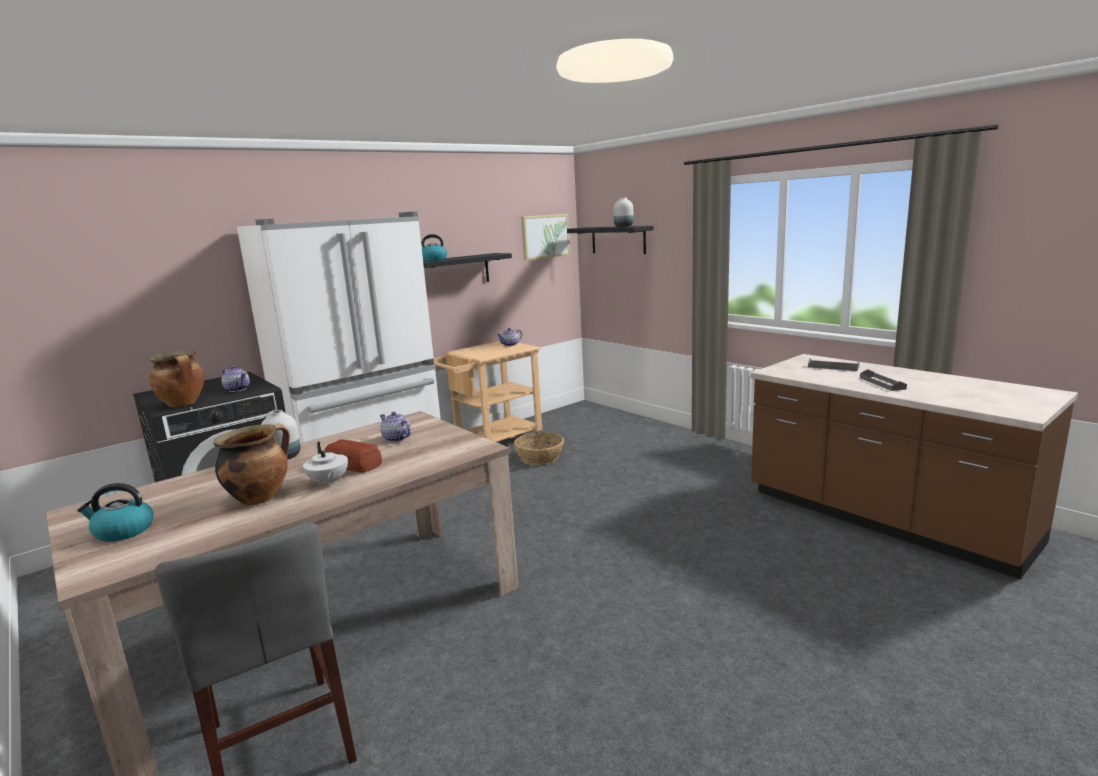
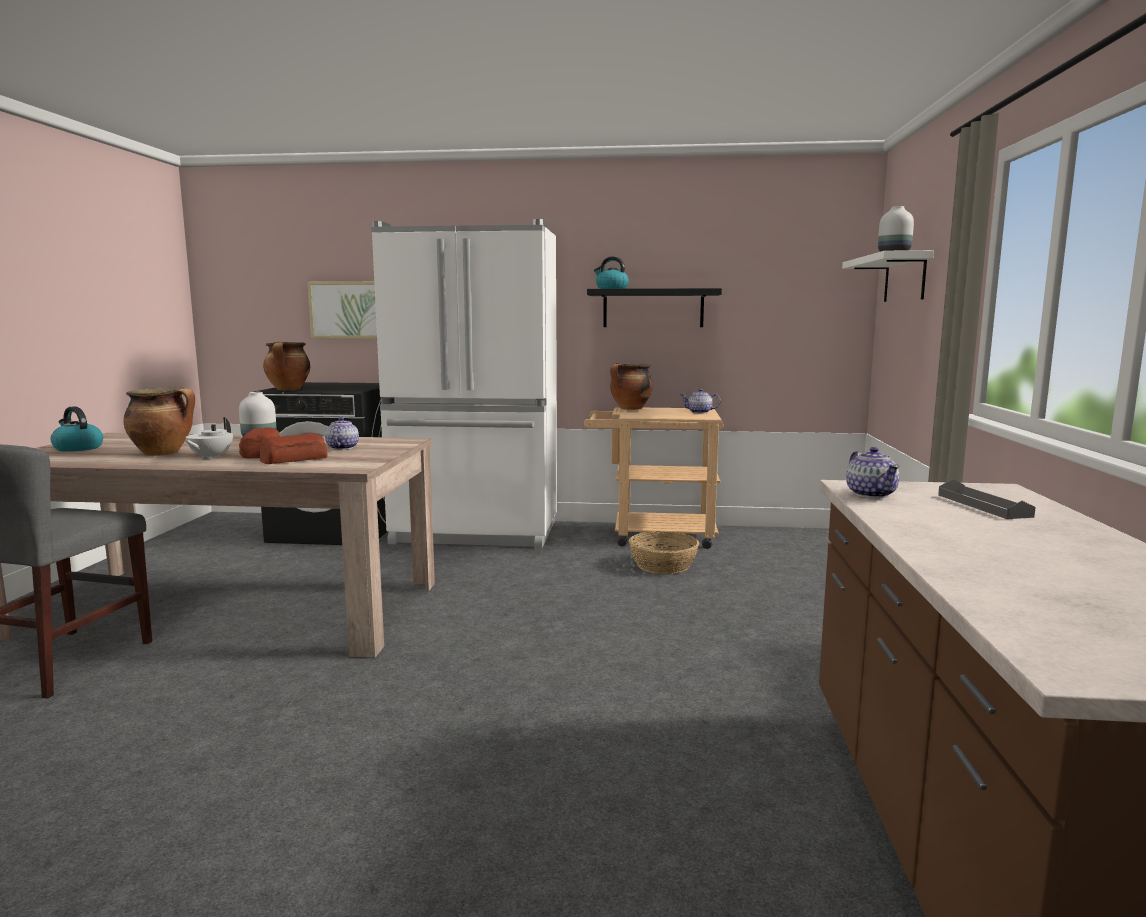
camera: 45 degrees right, 5 degrees down
teapot [221,366,250,392] -> teapot moved to [846,447,899,498]
picture [521,214,570,260] -> picture moved to [308,281,377,339]
black shelf [567,226,654,254] -> white shelf [842,250,934,302]
grey tray [860,369,907,391] -> none
none -> bread [260,433,328,464]
none -> cooking pot [610,363,653,410]

